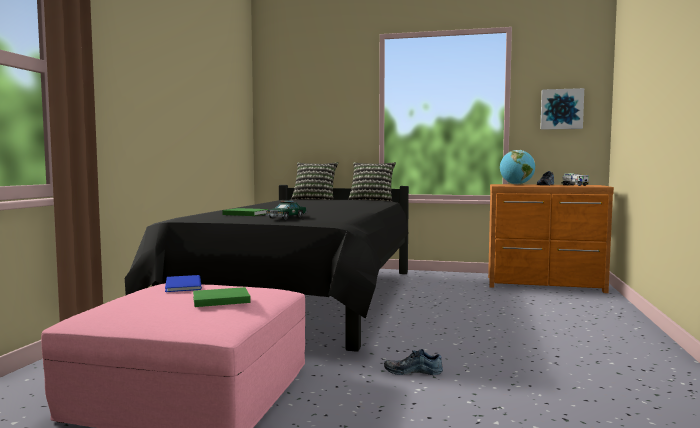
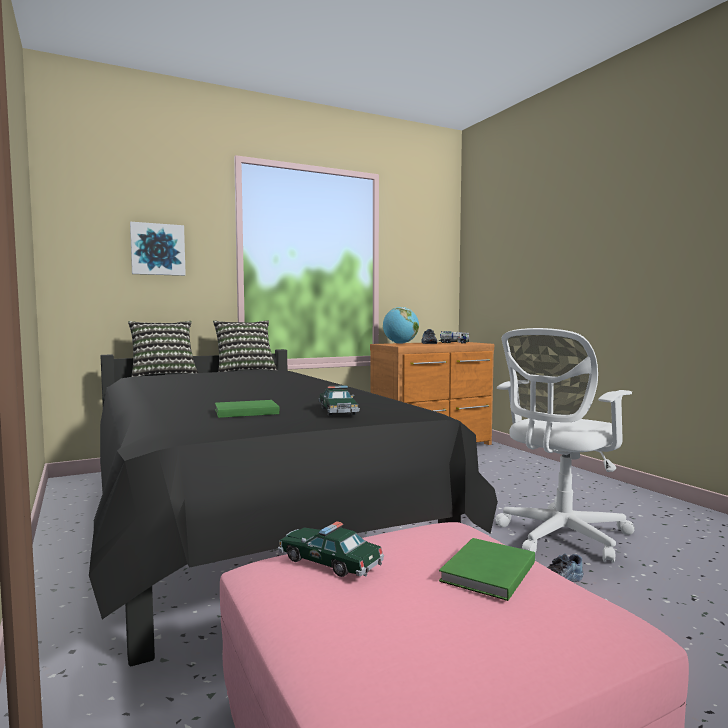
camera: 40 degrees left, 0 degrees up
blue book [165,275,202,292] -> toy car [278,521,384,577]
picture [540,88,584,130] -> picture moved to [130,222,186,276]
none -> white office chair [495,328,635,563]

